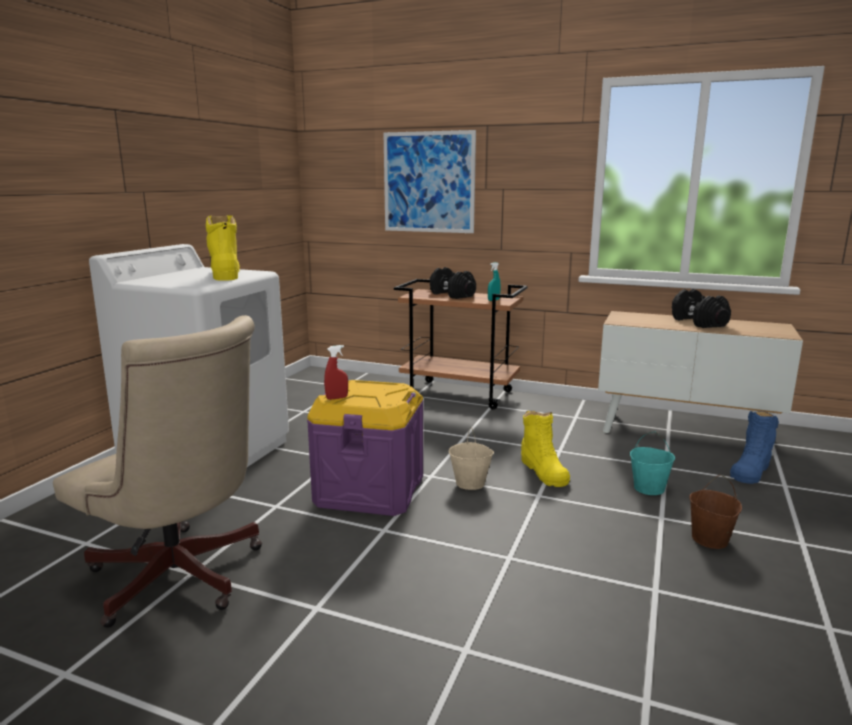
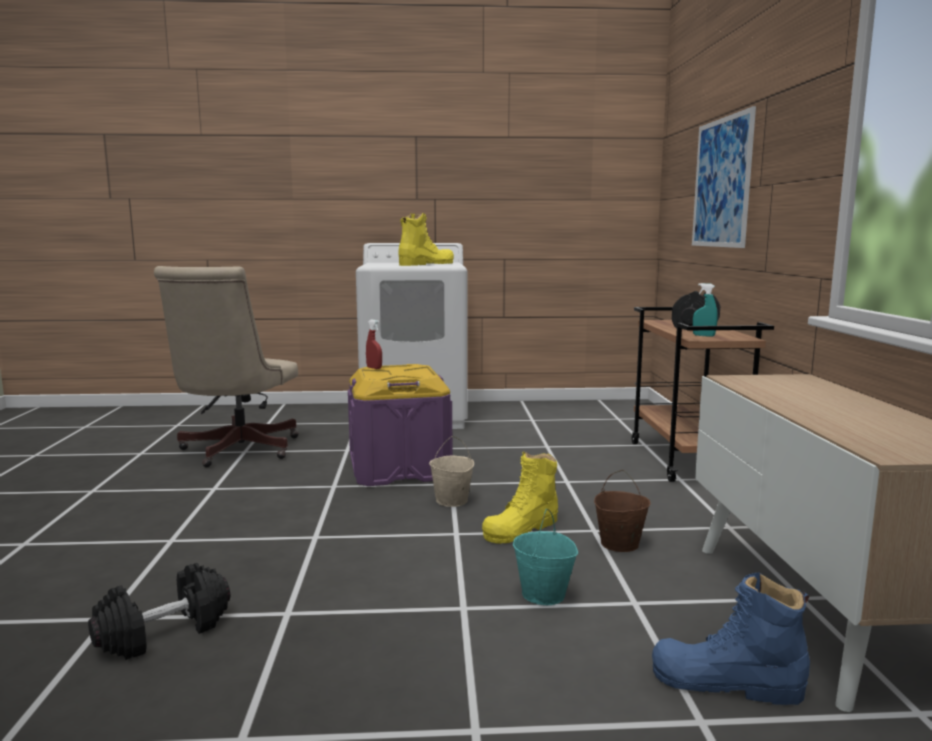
camera: 65 degrees right, 5 degrees down
black dumbbell [672,289,731,328] -> black dumbbell moved to [88,563,230,660]
brown bucket [689,475,742,549] -> brown bucket moved to [594,470,651,552]

